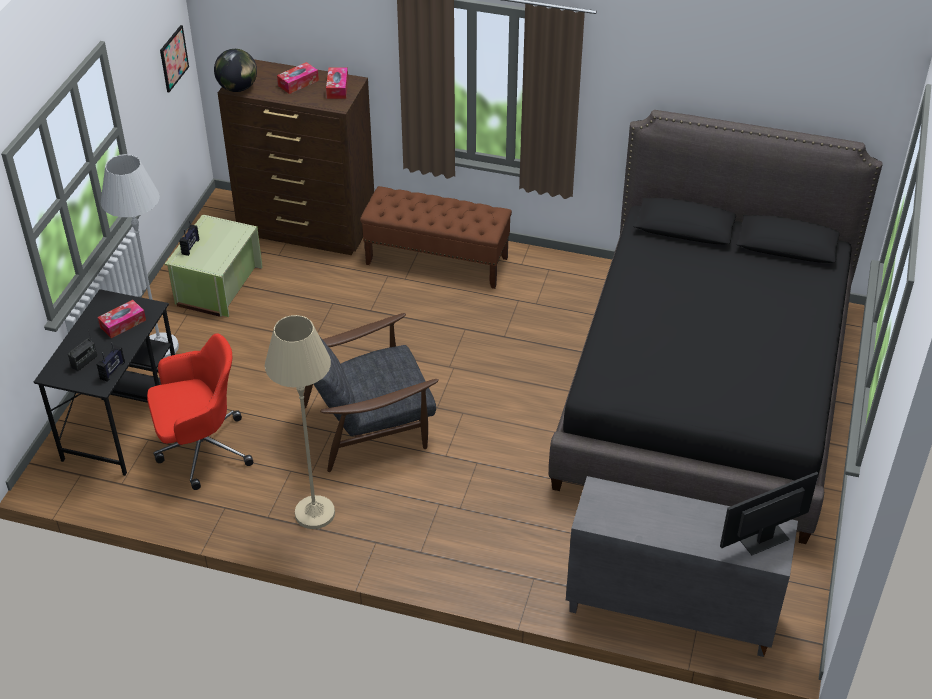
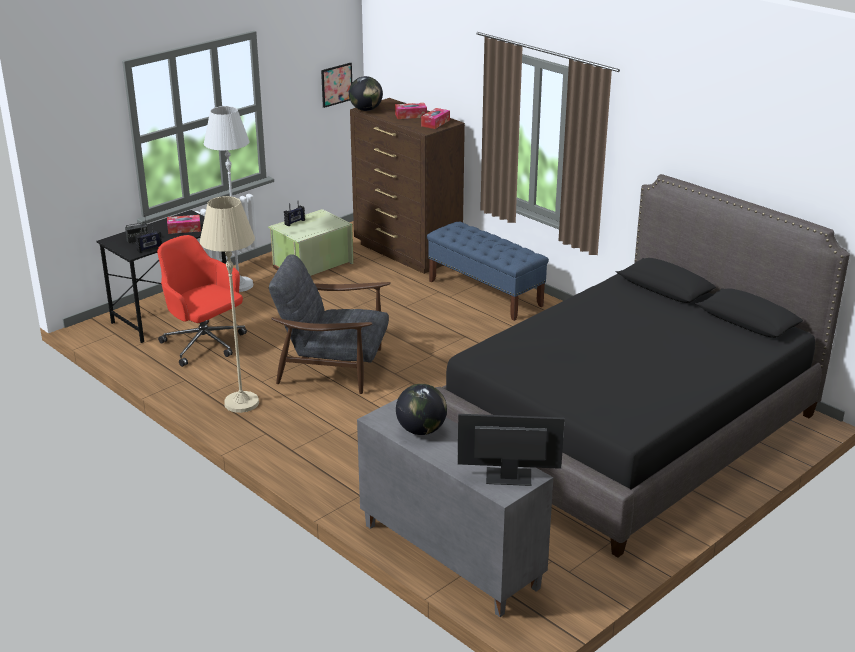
camera: 30 degrees right, 15 degrees down
red office chair [147,334,253,490] -> red office chair turned 150 degrees counterclockwise [157,235,247,367]
brown bench [360,186,512,289] -> blue bench [427,222,549,321]
none -> globe [396,384,447,435]

